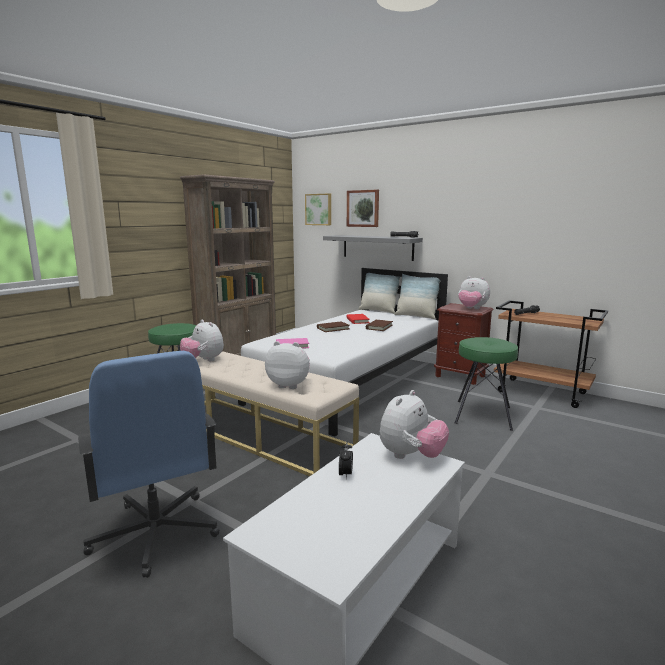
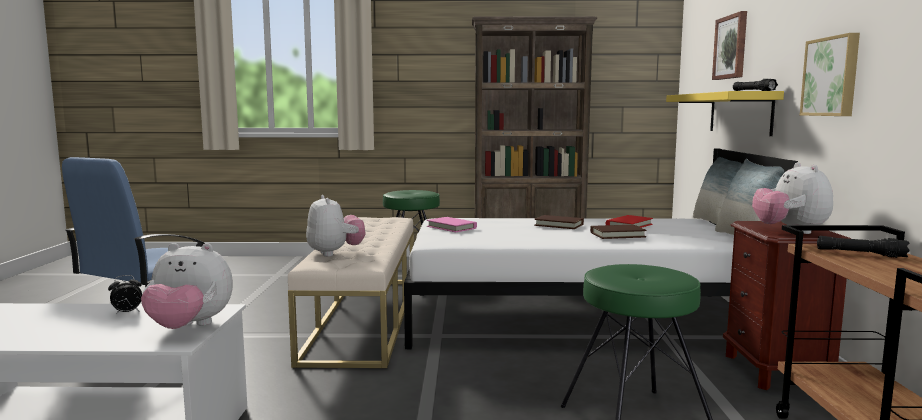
camera: 55 degrees right, 5 degrees down
plush toy [180,320,224,361] -> none
picture [305,194,331,225] -> picture moved to [800,33,860,116]
grey shelf [323,235,423,261] -> yellow shelf [666,91,784,136]

